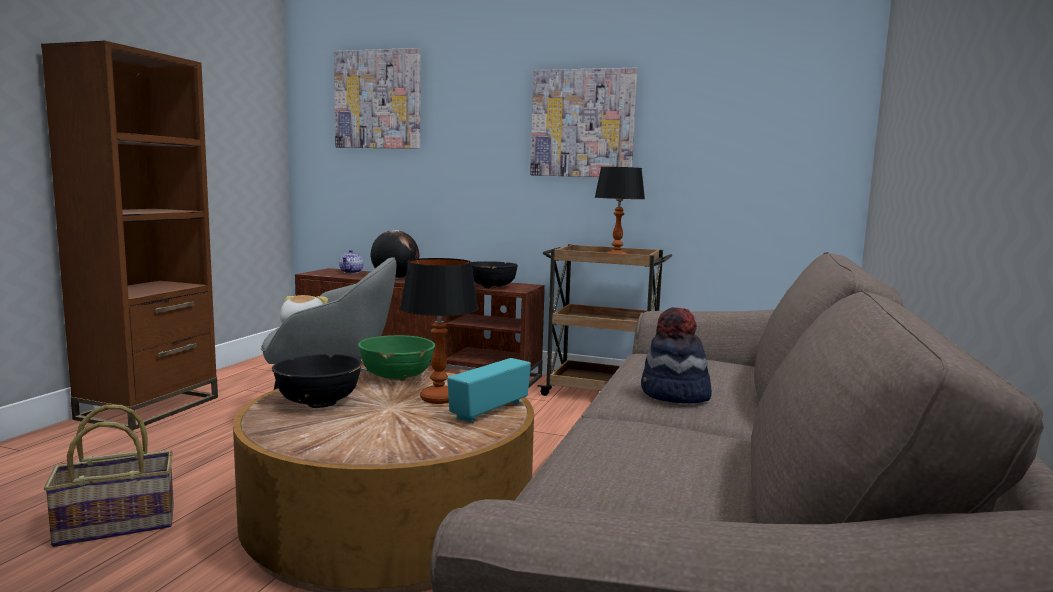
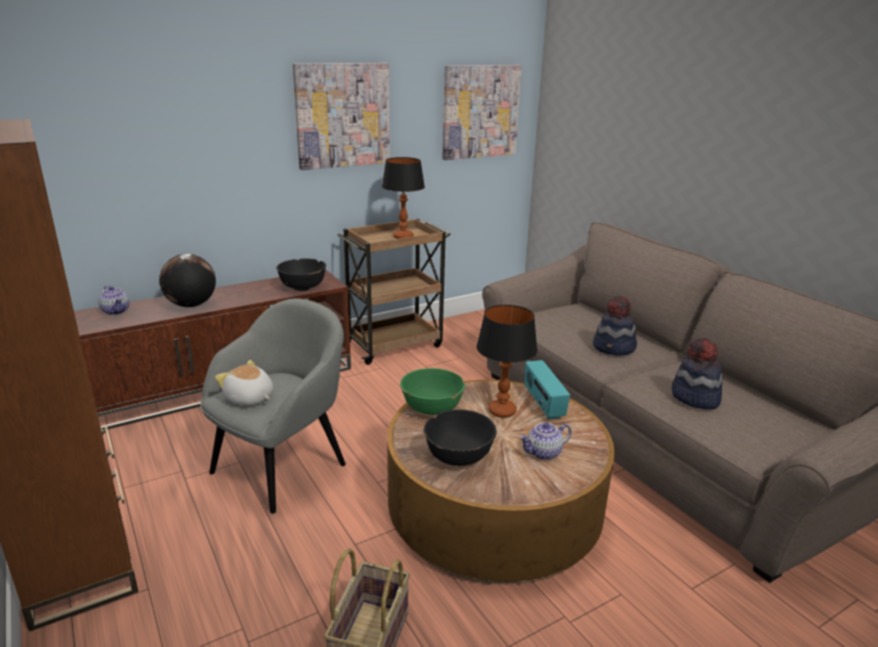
camera: 50 degrees left, 15 degrees up
picture [334,48,421,149] -> picture moved to [442,65,522,160]
none -> teapot [519,422,572,460]
none -> hat [672,338,723,409]

